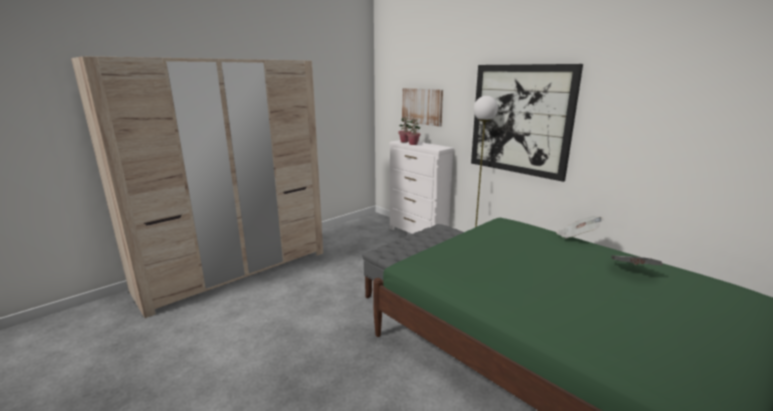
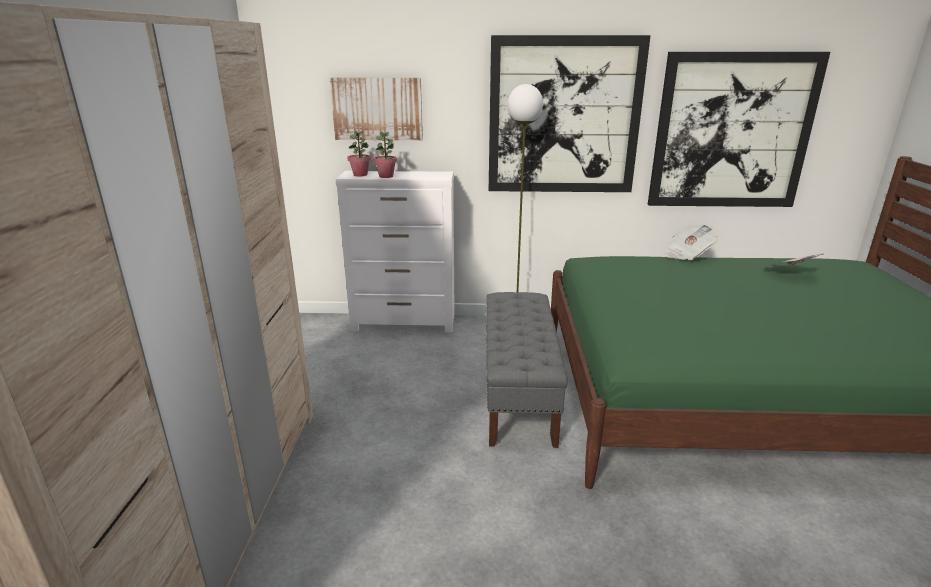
camera: 45 degrees left, 5 degrees up
none -> picture [648,52,830,207]

